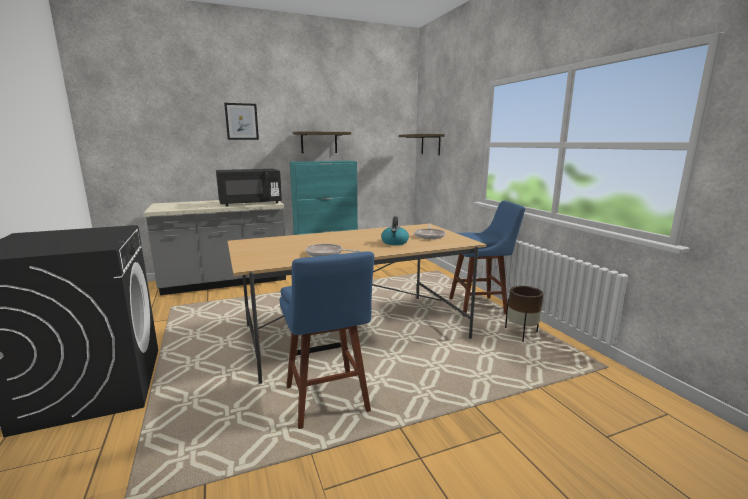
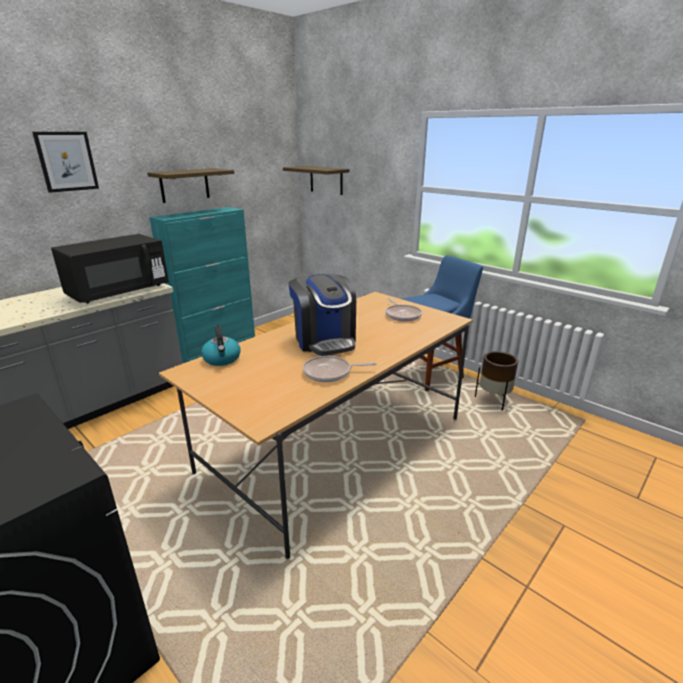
camera: 25 degrees left, 10 degrees up
blue stool [280,252,374,429] -> none
kettle [381,216,409,245] -> kettle moved to [201,325,240,366]
none -> coffee machine [288,274,356,356]

